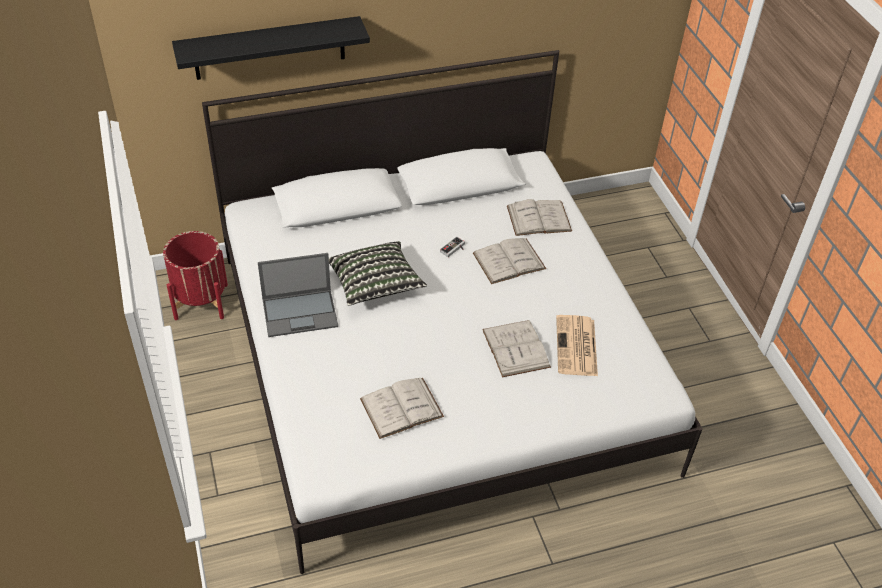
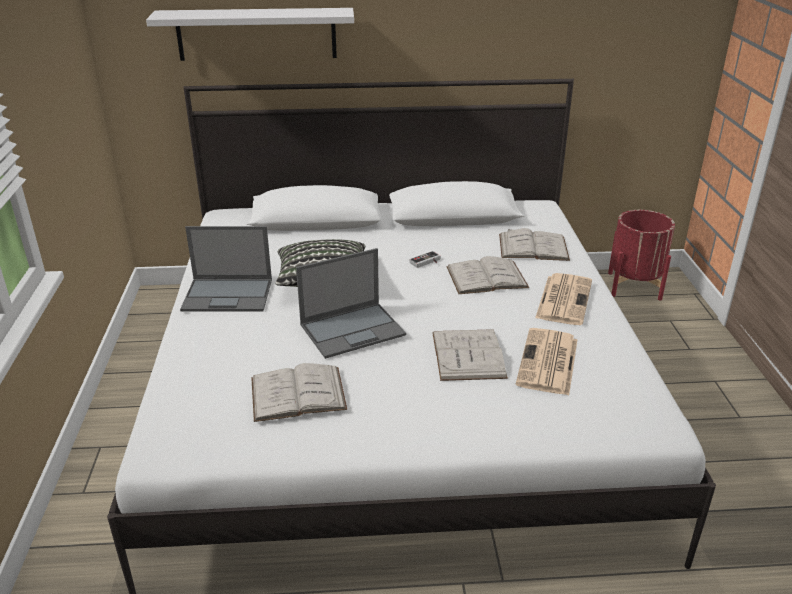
camera: 15 degrees right, 15 degrees down
red planter [163,231,228,320] -> red planter moved to [608,210,675,301]
black shelf [172,16,370,80] -> white shelf [146,8,354,61]
none -> laptop [296,248,406,359]
none -> newspaper [535,273,592,325]

